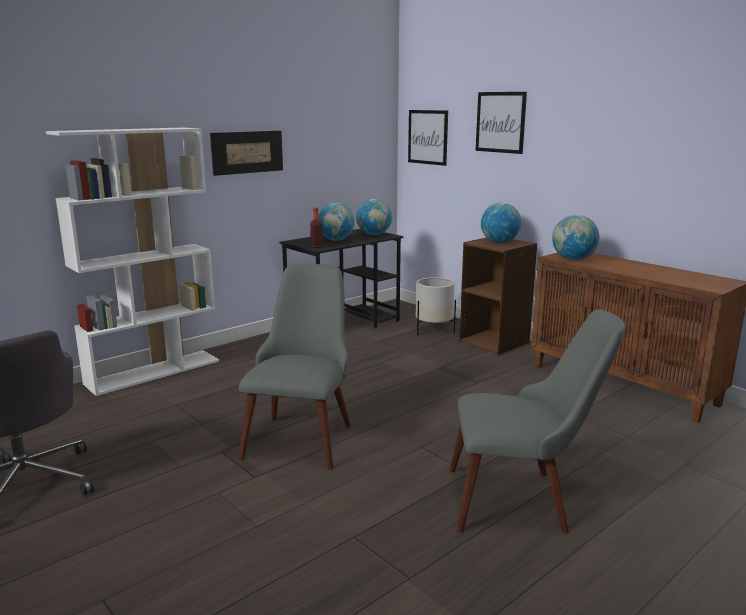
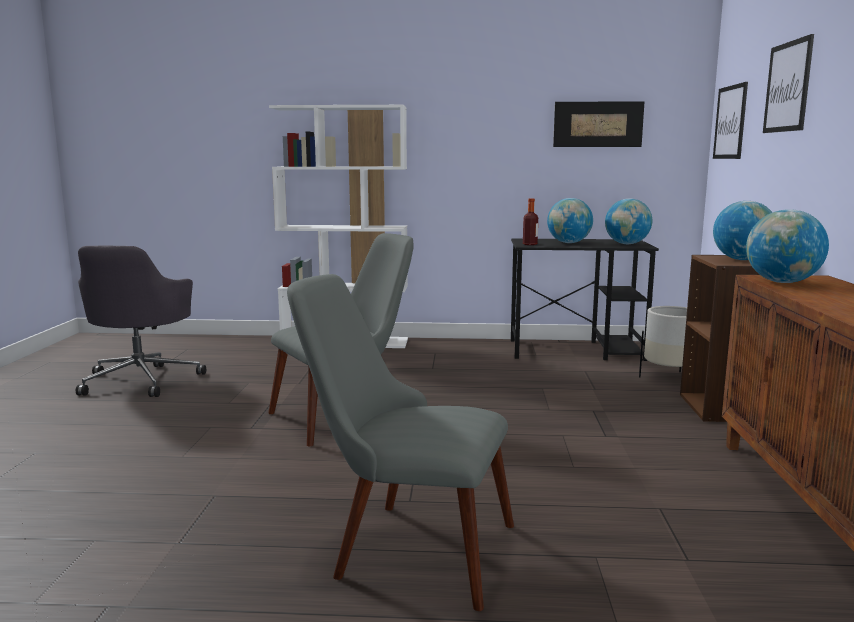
camera: 45 degrees right, 5 degrees down
picture [210,131,283,176] -> picture moved to [553,101,645,147]
grey chair [449,309,626,533] -> grey chair turned 150 degrees clockwise [287,274,514,611]

